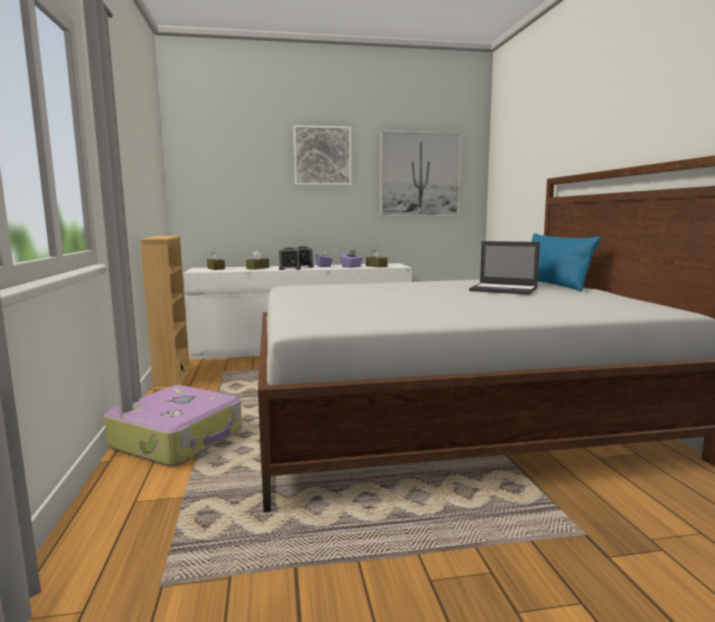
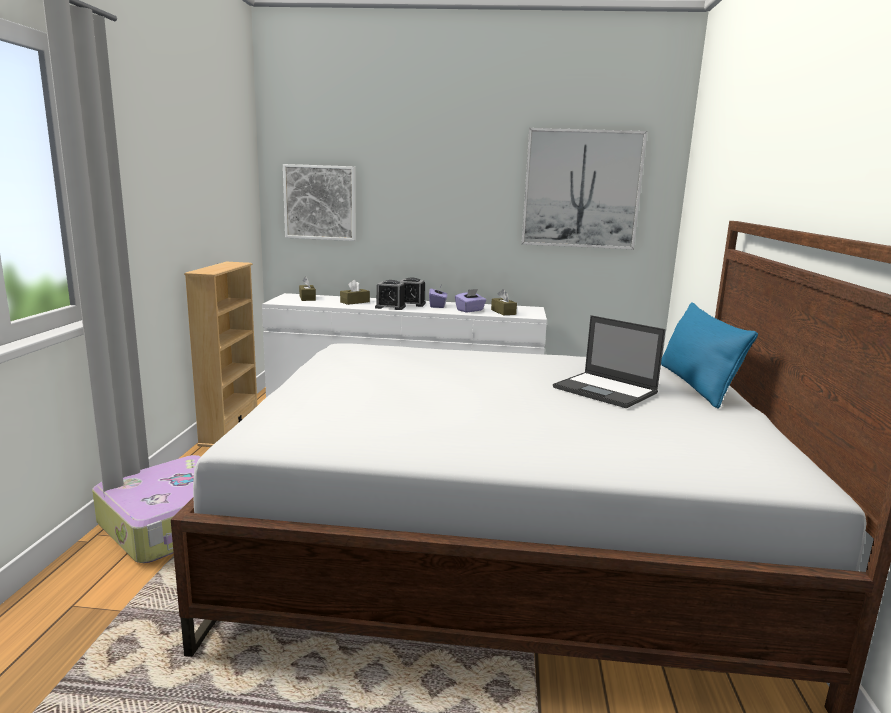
camera: 15 degrees right, 5 degrees up
picture [293,125,352,186] -> picture moved to [283,164,356,241]

